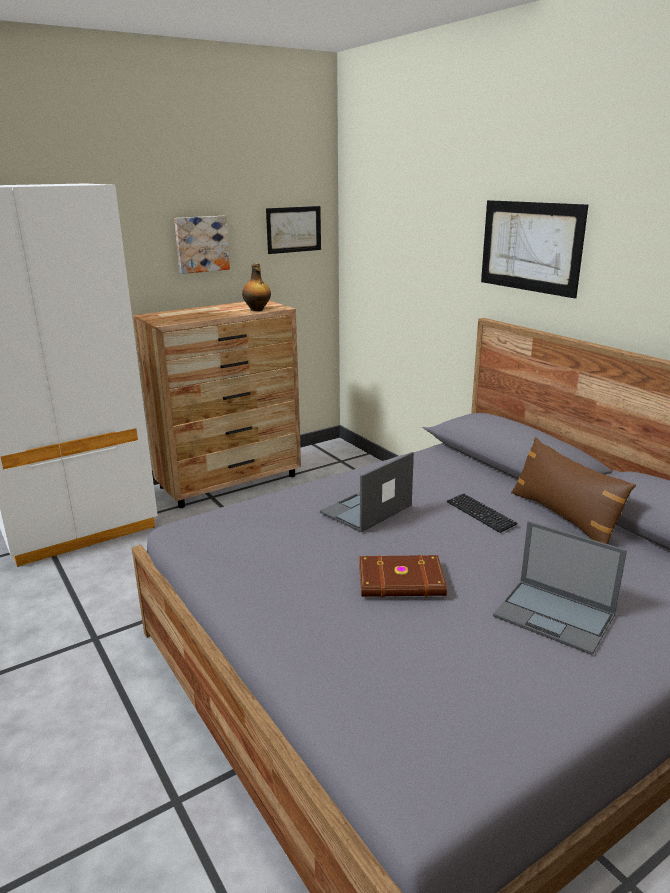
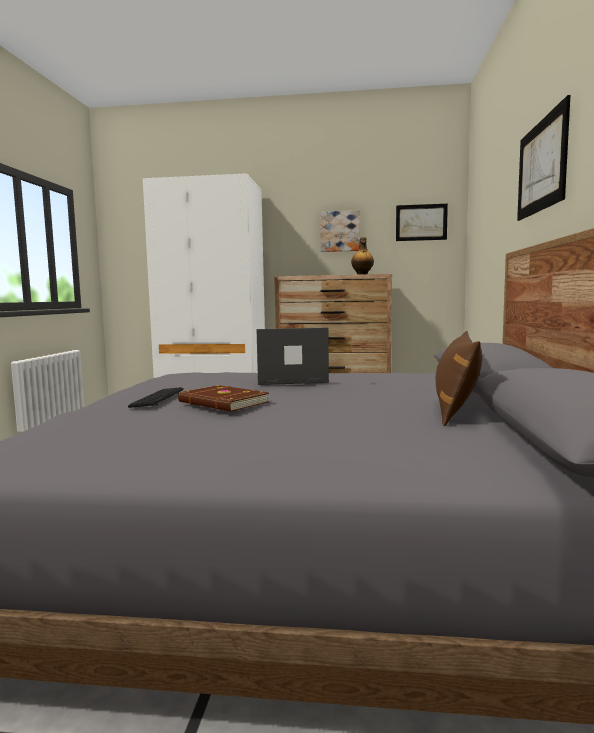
camera: 40 degrees right, 15 degrees down
keyboard [447,493,518,533] -> keyboard moved to [128,387,183,408]
laptop [493,521,627,655] -> none

